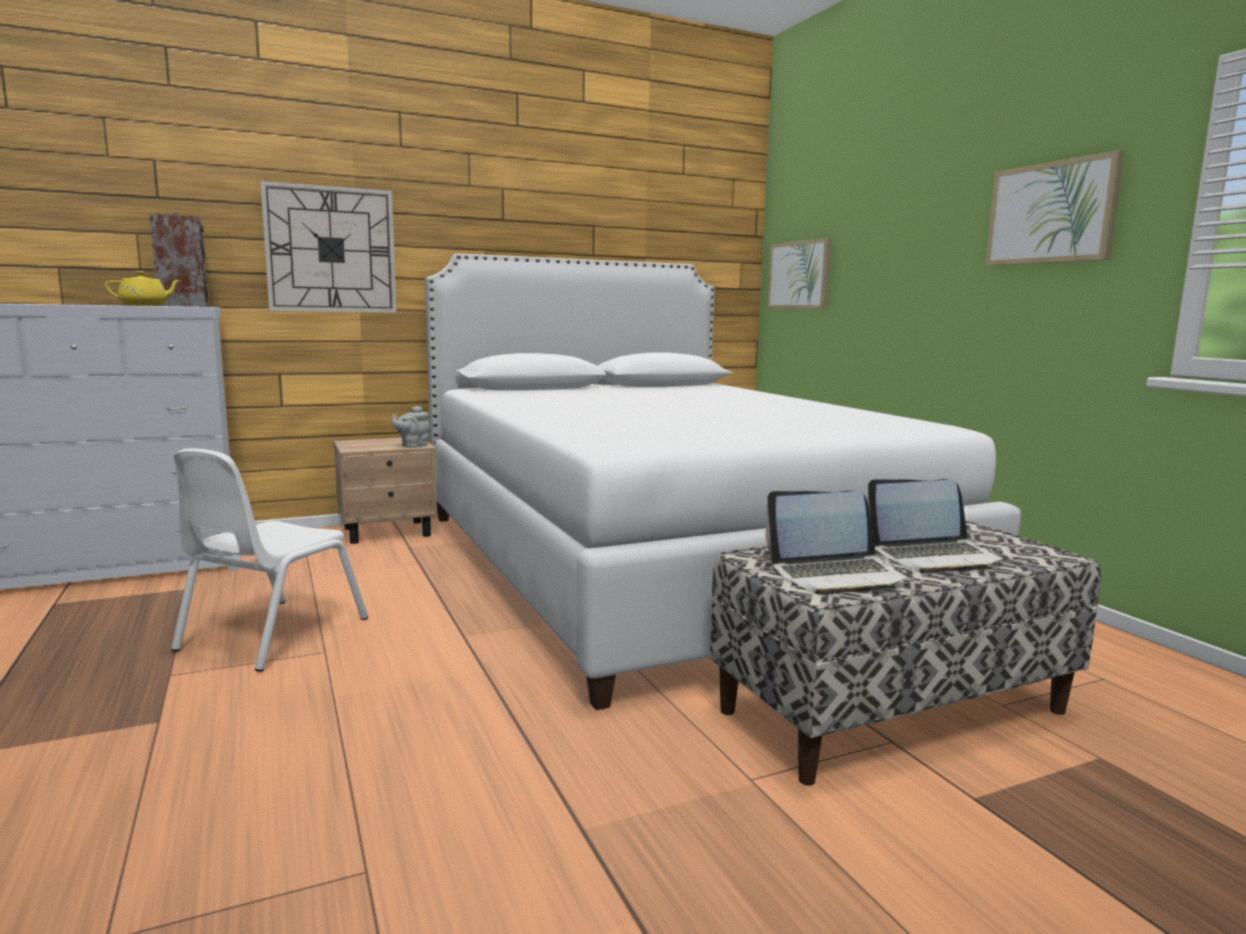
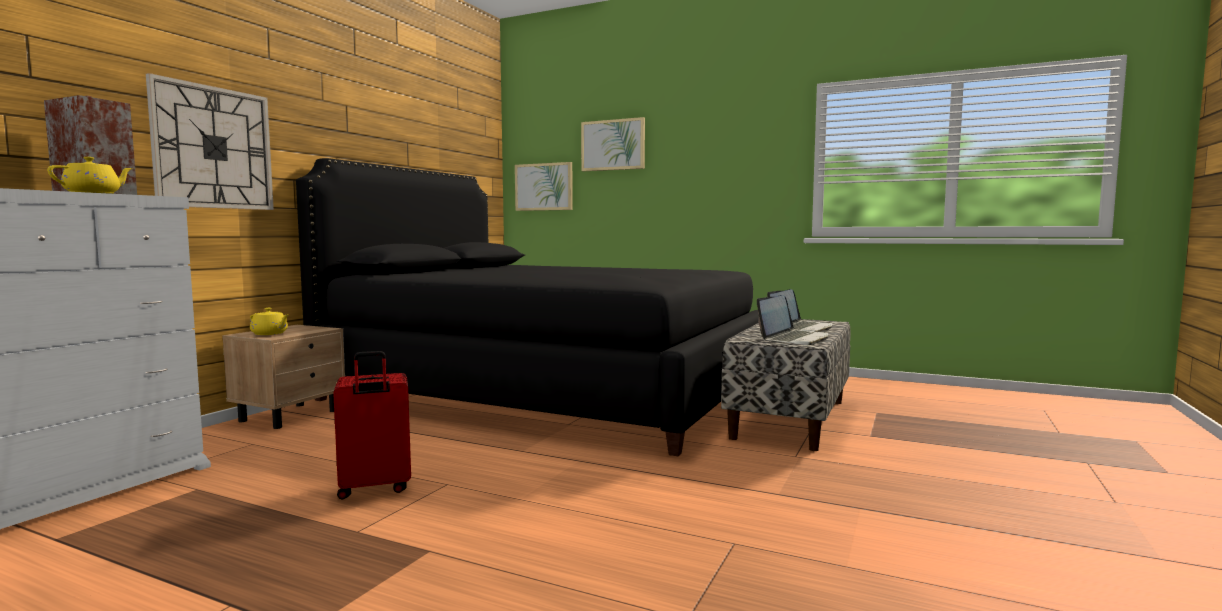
camera: 40 degrees left, 5 degrees down
white chair [171,448,368,672] -> red suitcase [333,351,411,499]
grey teapot [392,406,430,448] -> none
white bed [425,253,1021,710] -> black bed [296,158,759,456]
picture [985,150,1124,266] -> picture moved to [581,117,645,171]
none -> yellow teapot [250,308,289,335]

